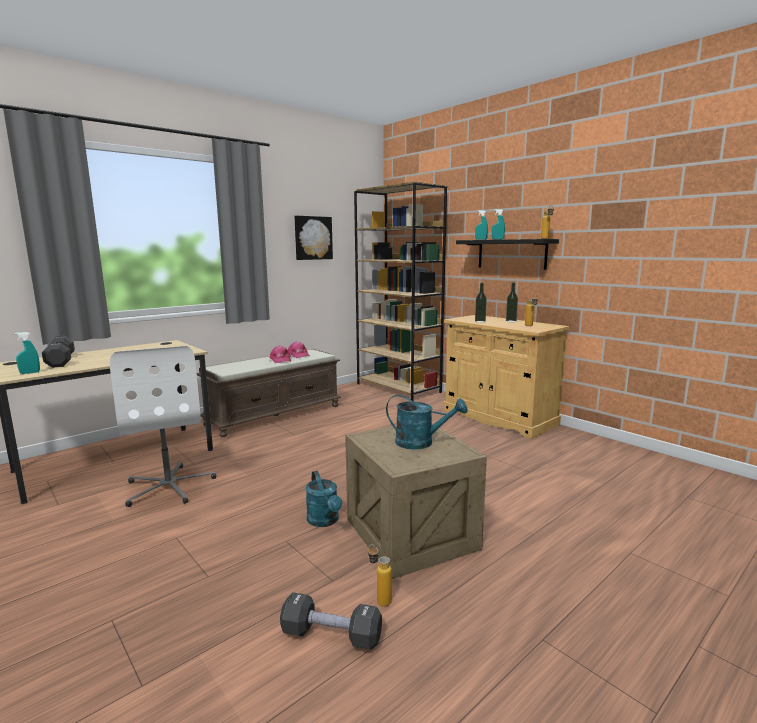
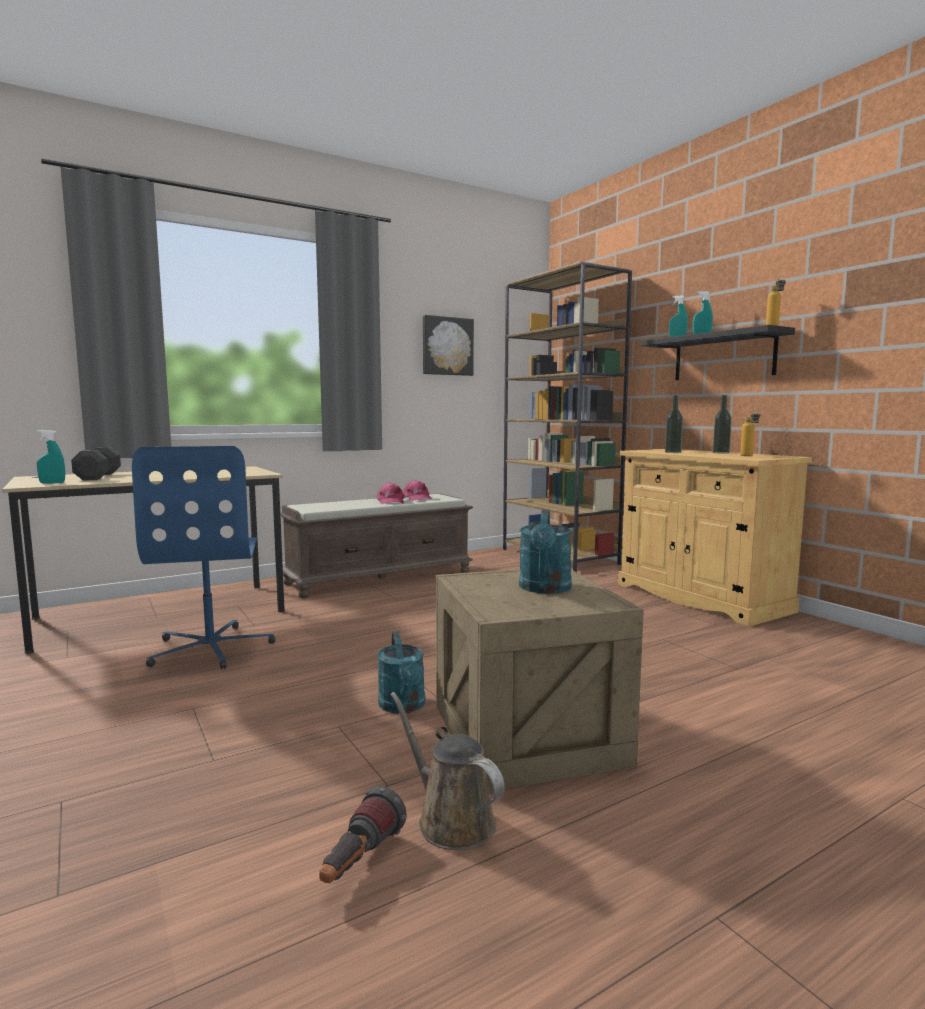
camera: 10 degrees right, 5 degrees down
white office chair [110,346,216,507] -> blue office chair [132,446,275,669]
black dumbbell [280,592,382,650] -> flashlight [319,786,407,883]
bottle [368,544,392,607] -> brown watering can [390,692,505,850]
turquoise watering can [386,395,468,449] -> turquoise watering can turned 75 degrees clockwise [519,509,572,594]

